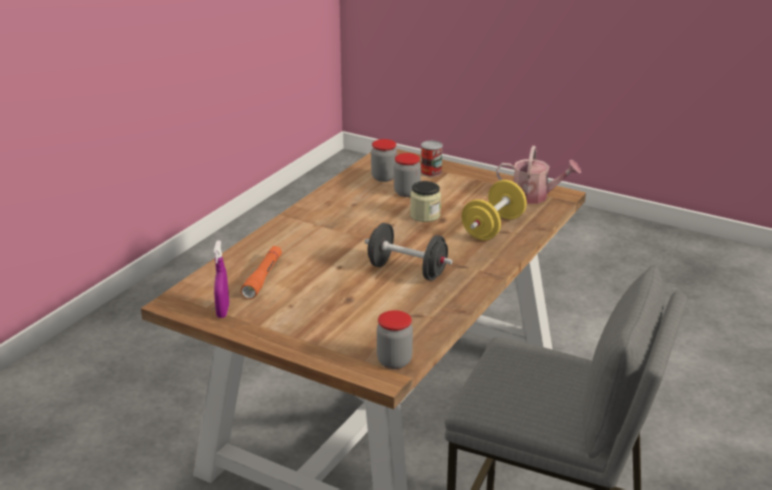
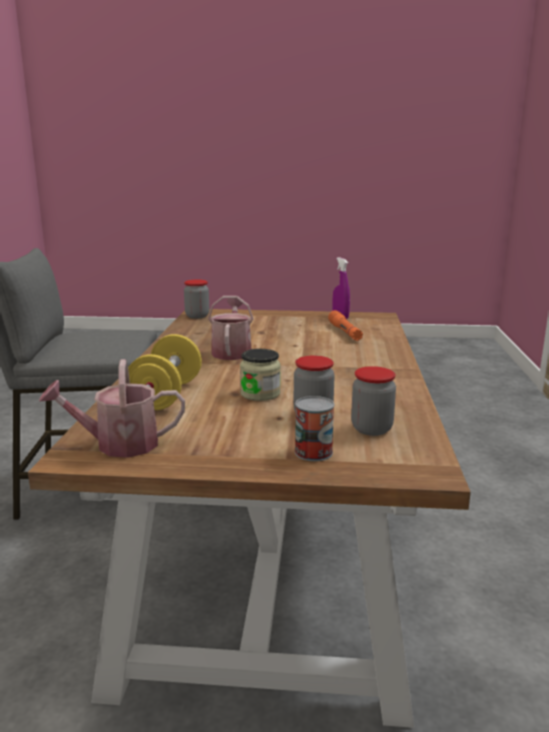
camera: 155 degrees right, 10 degrees down
black dumbbell [365,223,453,281] -> watering can [208,296,254,360]

